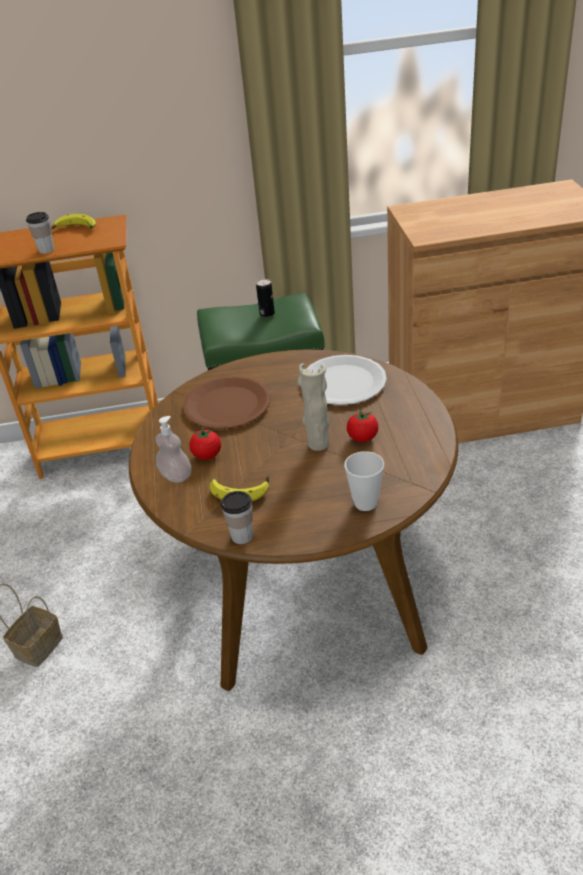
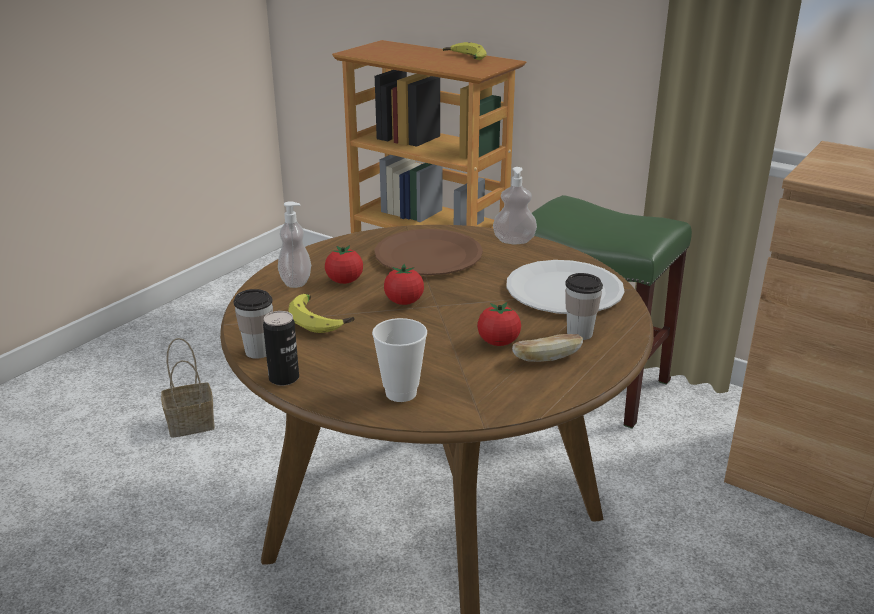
camera: 40 degrees right, 10 degrees down
cup [26,212,54,254] -> cup moved to [565,273,603,340]
can [256,279,275,317] -> can moved to [263,311,299,386]
beige vase [297,363,330,451] -> none
none -> tomato [384,264,424,305]
none -> soap dispenser [493,167,537,245]
none -> bread [512,334,583,362]

